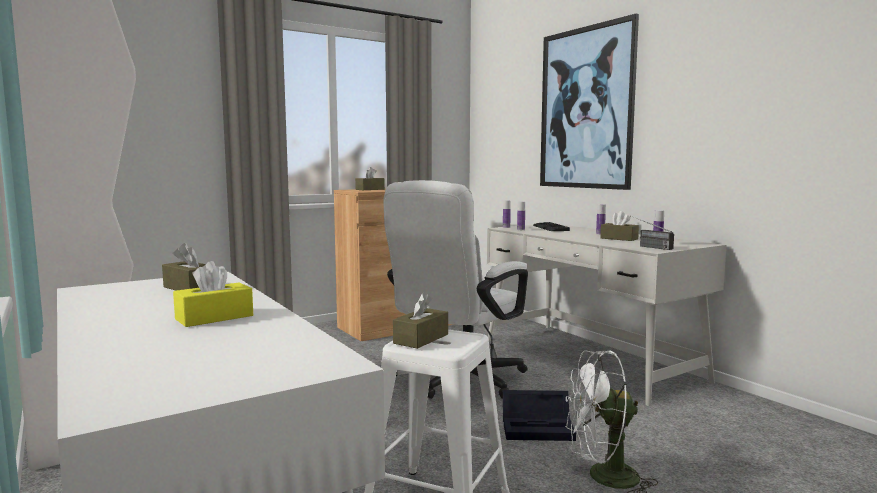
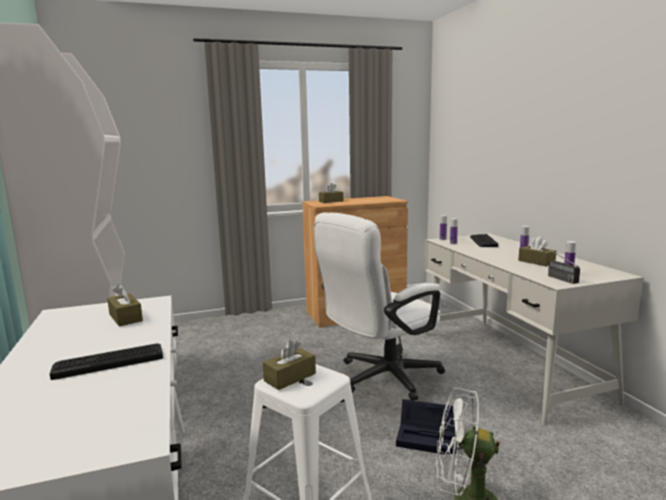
camera: 15 degrees right, 5 degrees up
yellow tissue box [173,261,253,327] -> keyboard [50,343,163,380]
picture [540,14,639,190] -> none

